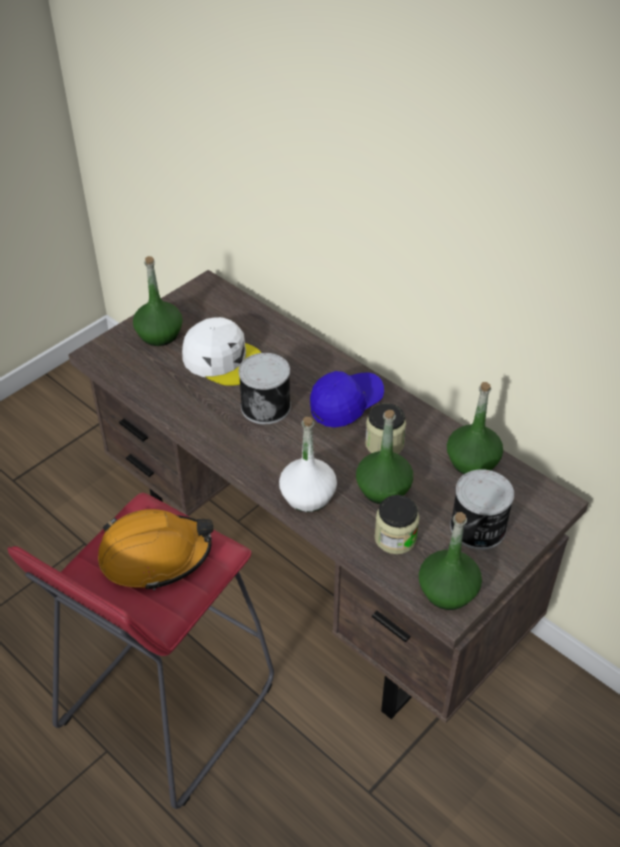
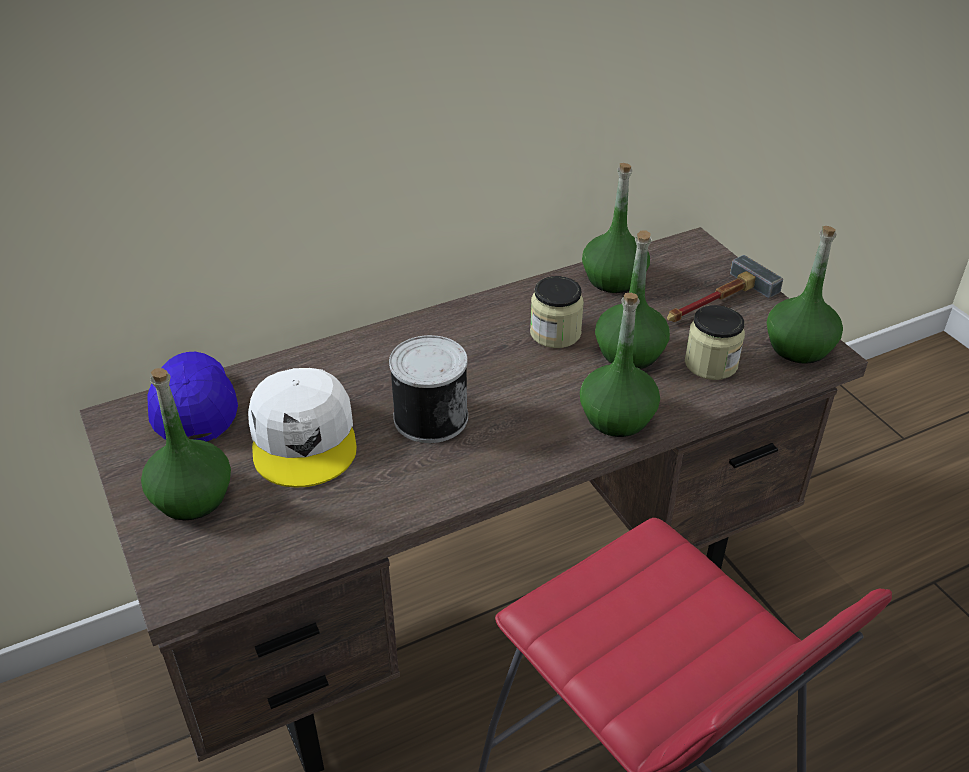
camera: 70 degrees left, 5 degrees down
orange hard hat [98,509,213,590] -> none
white cap [182,317,262,386] -> white cap turned 120 degrees clockwise [248,368,357,487]
white bottle [279,417,337,512] -> green bottle [580,293,660,437]
blue cap [310,371,384,428] -> blue cap moved to [147,352,238,442]
can [450,469,514,550] -> hammer [667,255,783,322]

